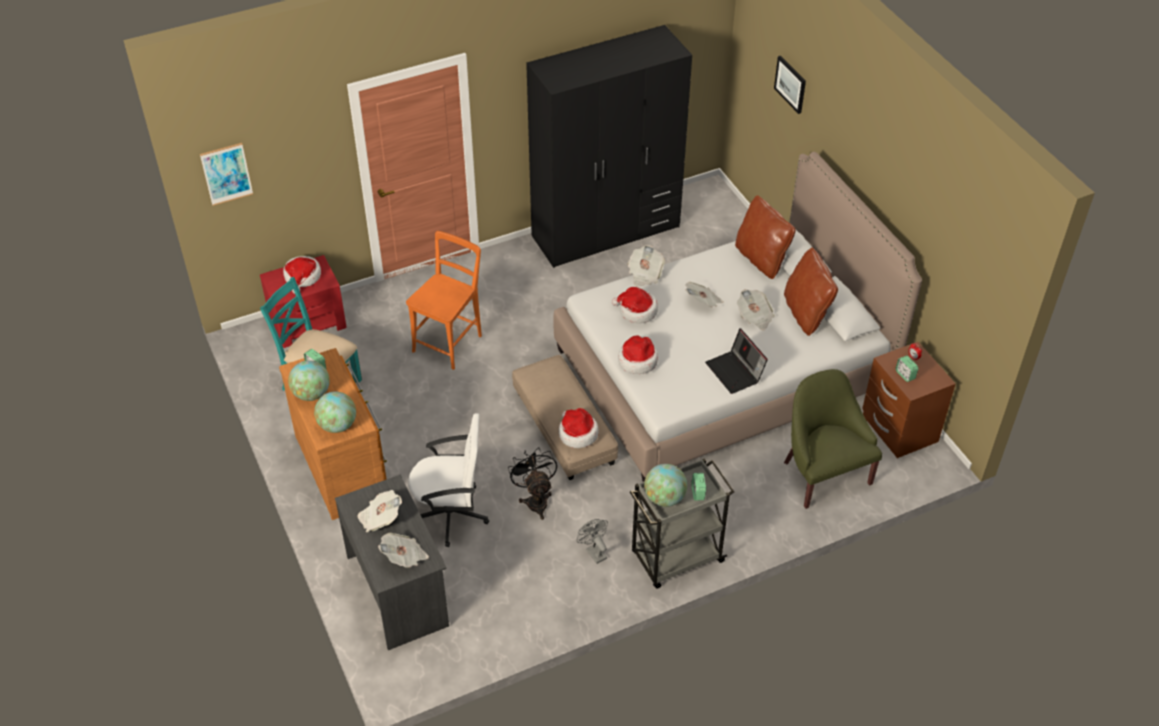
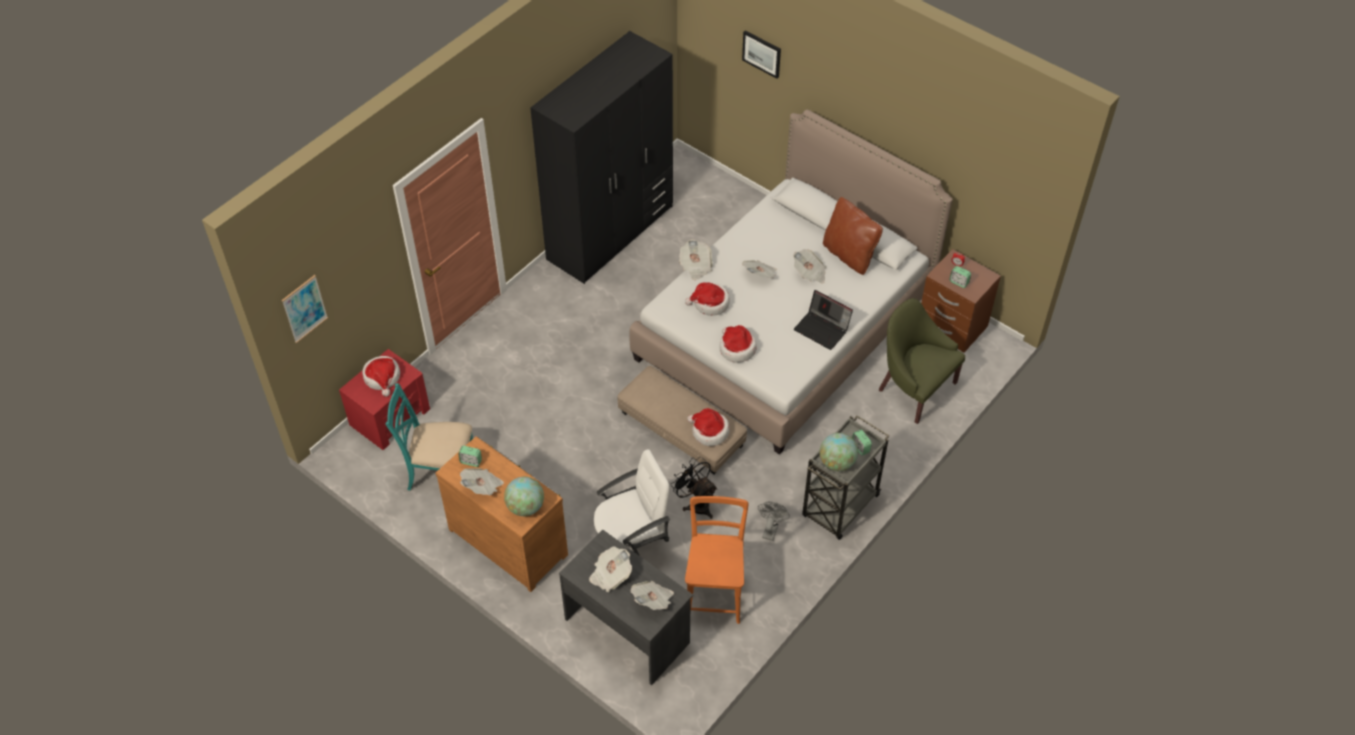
camera: 25 degrees left, 5 degrees up
globe [288,360,330,401] -> newspaper [460,468,504,495]
orange chair [406,231,482,370] -> orange chair moved to [685,496,749,624]
grey fan [577,519,608,564] -> grey fan turned 75 degrees clockwise [758,501,790,541]
brown pillow [735,195,796,279] -> none

